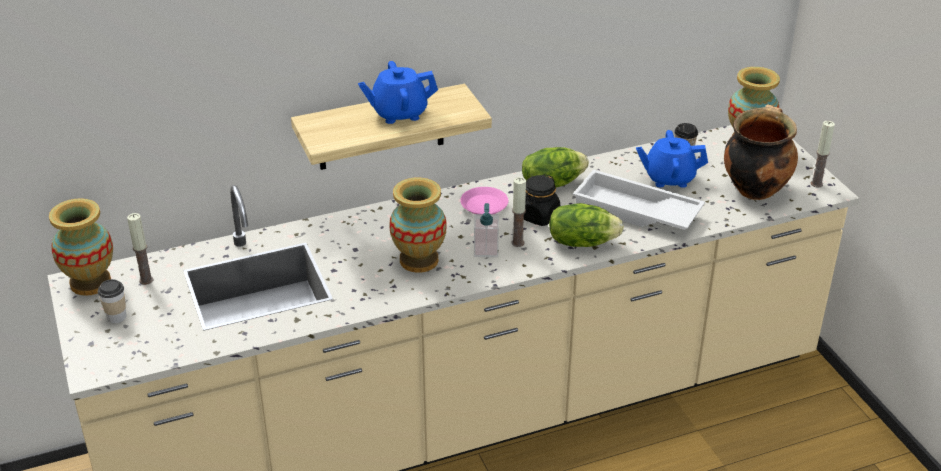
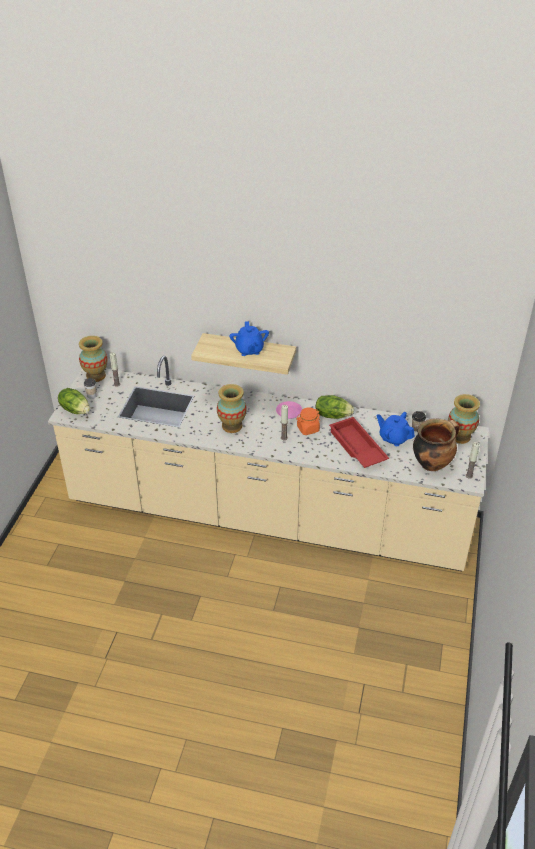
camera: 35 degrees right, 5 degrees up
blue teapot [358,61,438,124] -> blue teapot turned 120 degrees counterclockwise [229,321,269,356]
soap dispenser [474,203,499,257] -> none
black jar [524,174,560,226] -> orange jar [296,407,320,435]
lettuce [549,203,624,247] -> lettuce moved to [58,388,90,414]
white tray [573,169,705,230] -> red tray [329,417,389,468]

